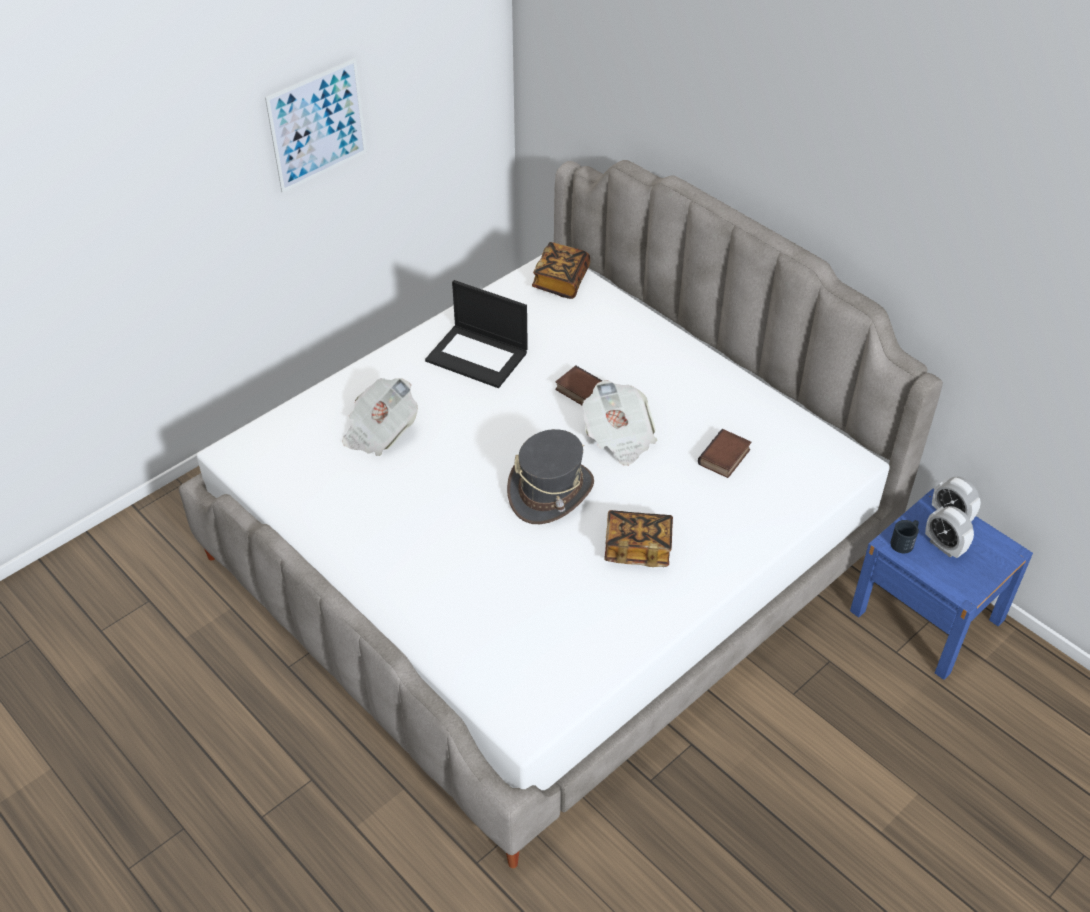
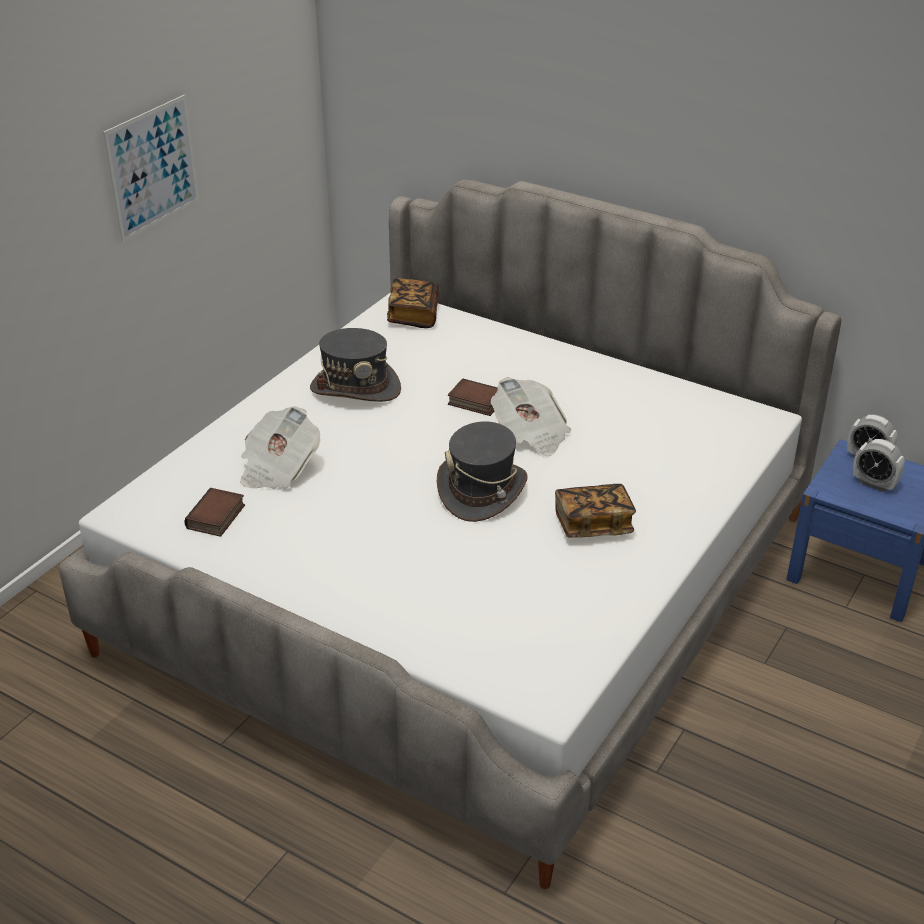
camera: 15 degrees left, 10 degrees down
laptop [425,280,528,388] -> grey hat [310,328,401,402]
book [698,429,751,478] -> book moved to [184,488,245,537]
black mug [890,520,919,553] -> none

